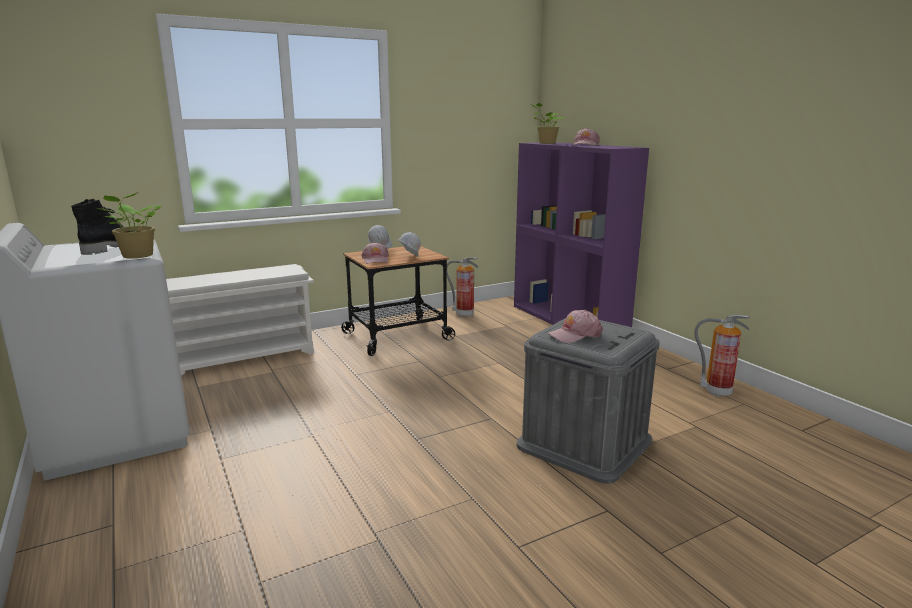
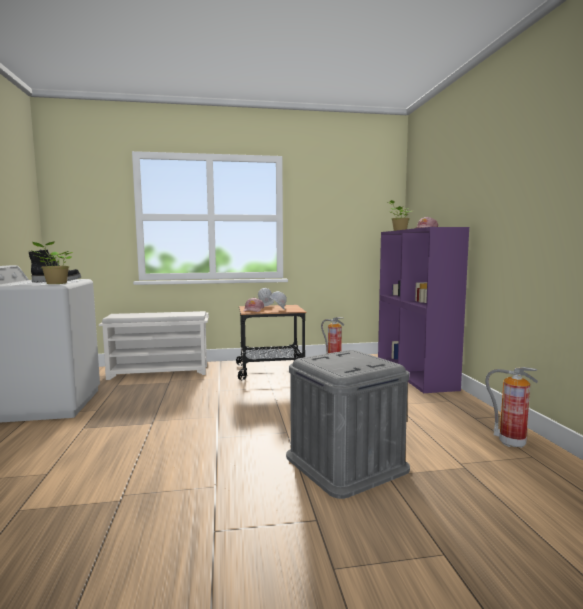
camera: 20 degrees right, 10 degrees down
pink cap [548,310,603,343] -> none

